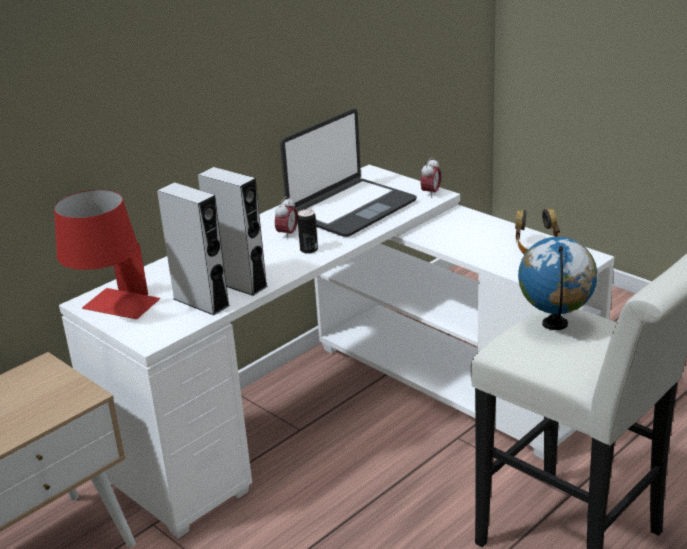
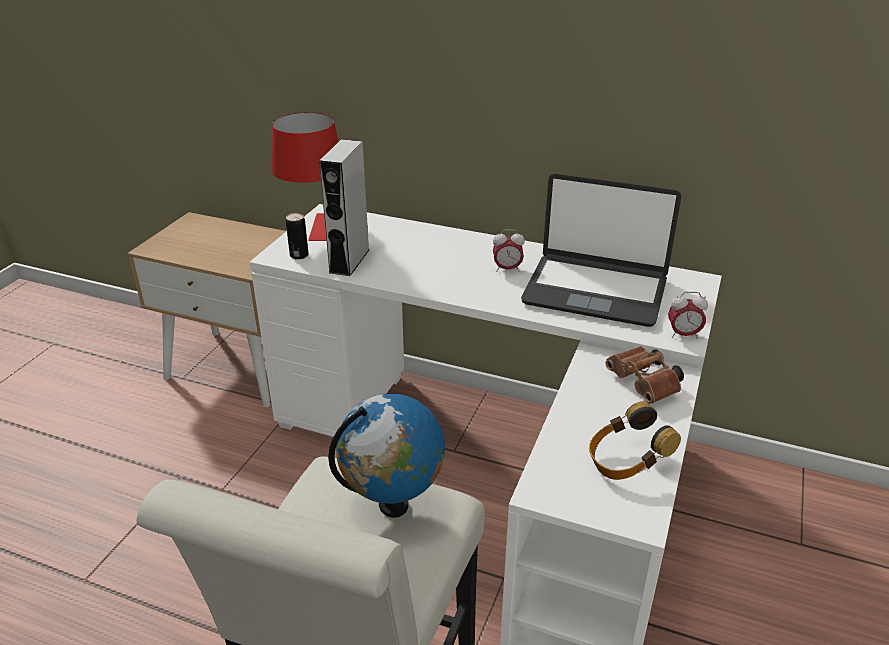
camera: 65 degrees right, 5 degrees up
grey speaker [198,167,268,296] -> none
can [297,209,318,254] -> can moved to [286,213,309,260]
none -> brown binoculars [606,346,684,404]

